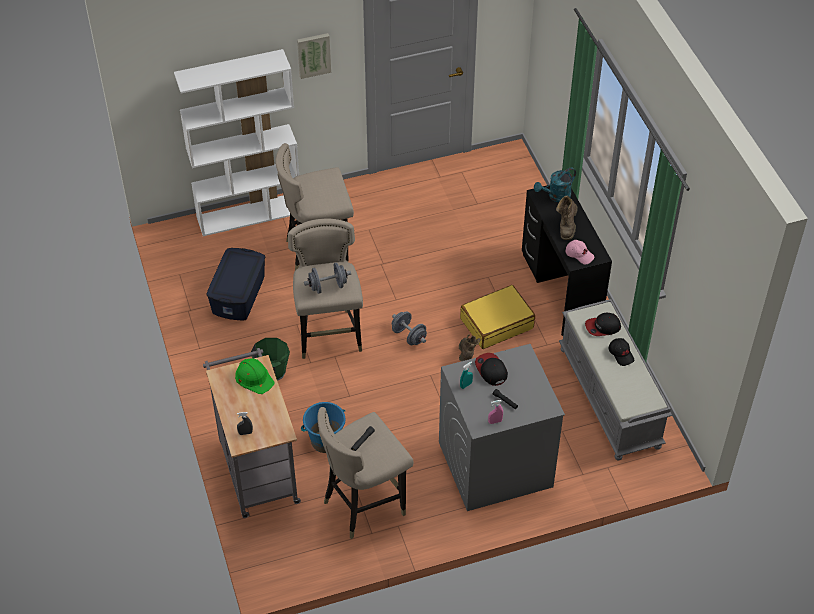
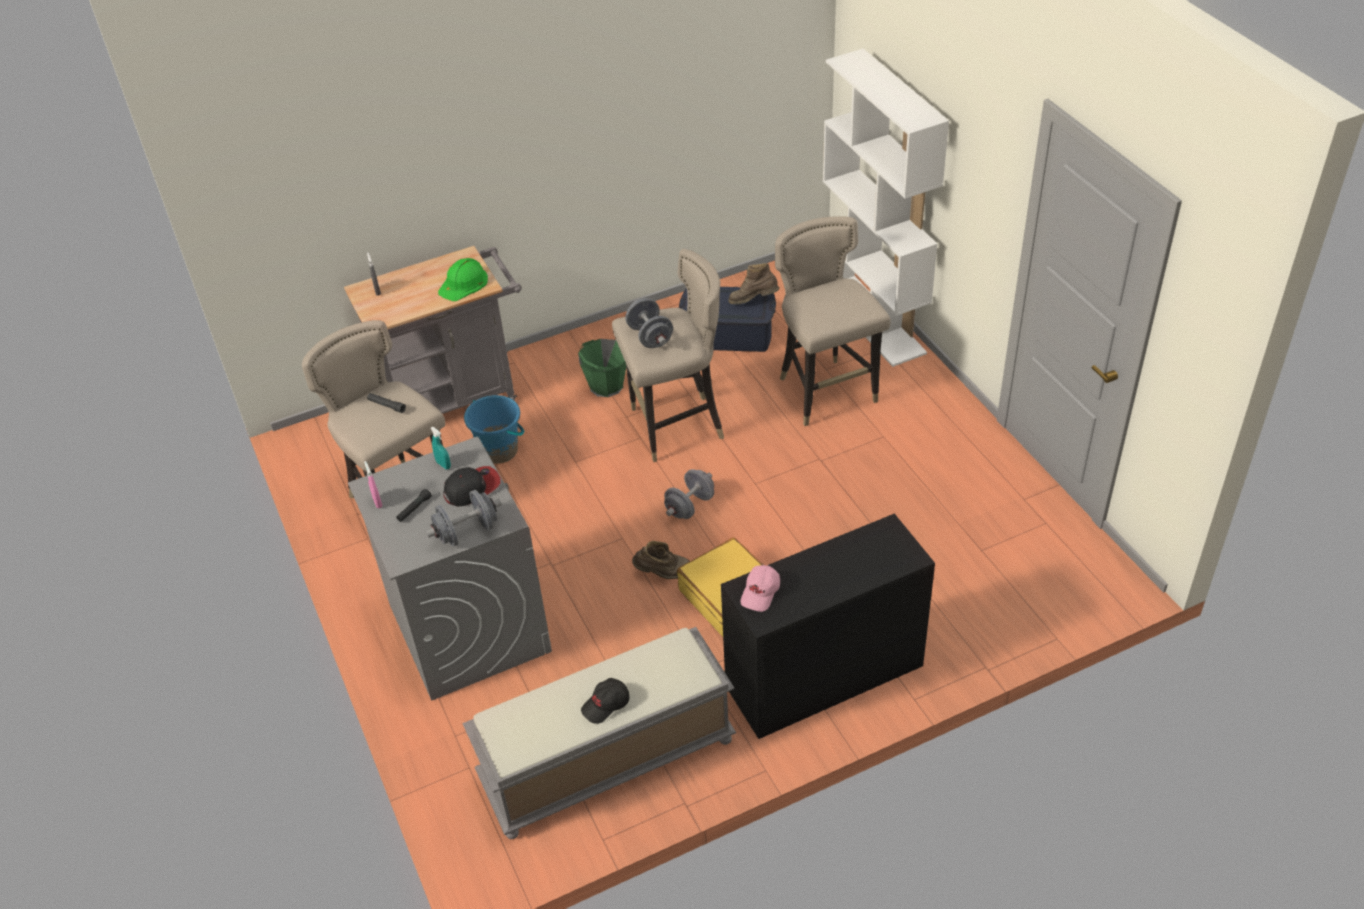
camera: 85 degrees right, 5 degrees down
picture [297,33,331,79] -> none
turquoise watering can [534,168,576,202] -> none
brown boot [556,195,578,240] -> brown boot moved to [728,263,779,304]
cap [585,313,621,336] -> none
none -> grey dumbbell [426,490,502,547]

